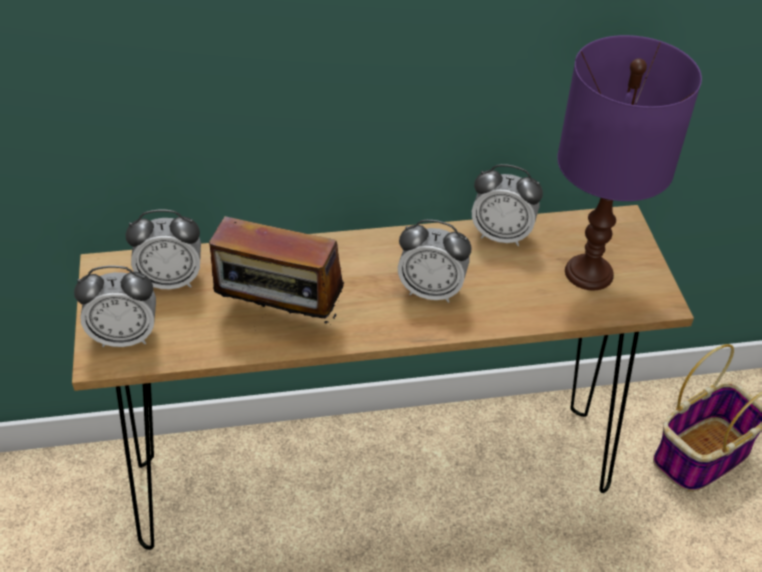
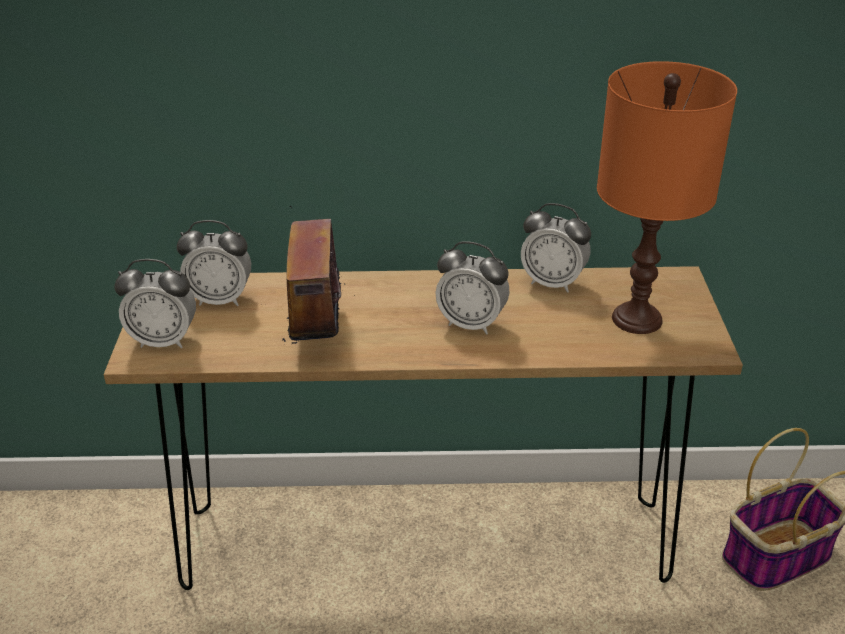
camera: 10 degrees right, 10 degrees down
radio [209,207,344,327] -> radio turned 60 degrees clockwise [261,206,354,345]
purple table lamp [557,35,702,290] -> orange table lamp [597,61,737,334]

